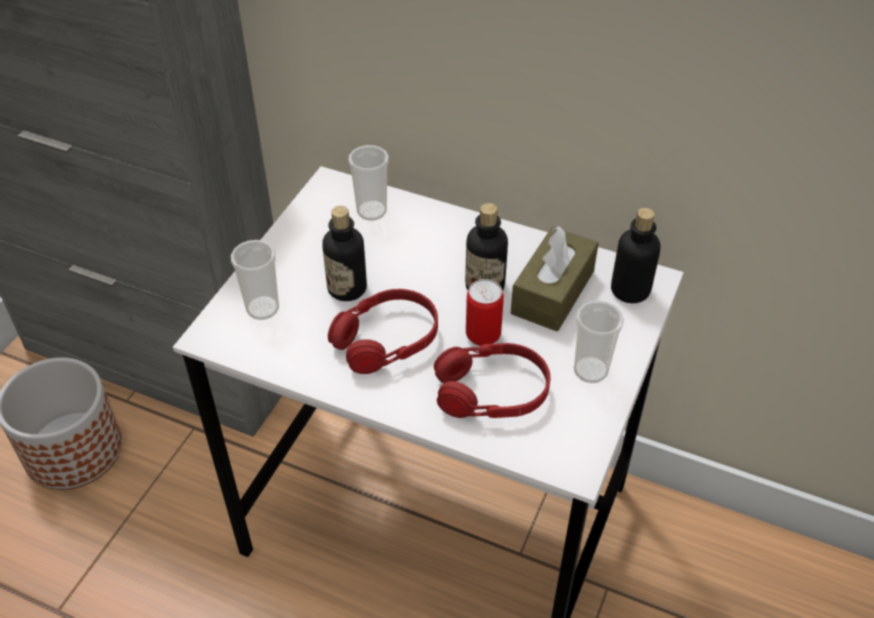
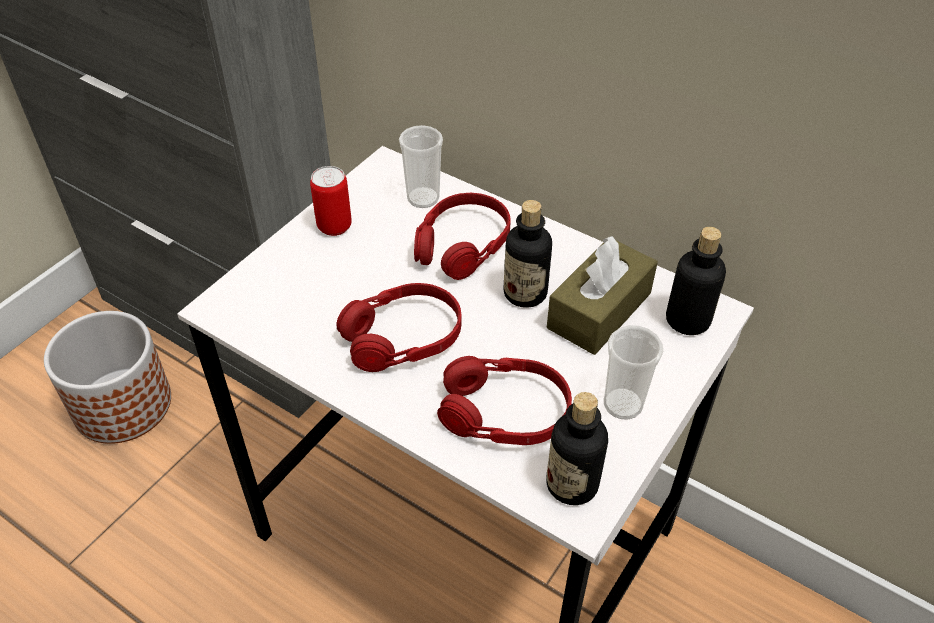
camera: 10 degrees right, 0 degrees up
cup [231,240,279,320] -> none
bottle [322,206,367,301] -> bottle moved to [546,392,608,505]
can [466,279,504,346] -> can moved to [310,166,352,236]
none -> red headphones [414,193,511,280]

